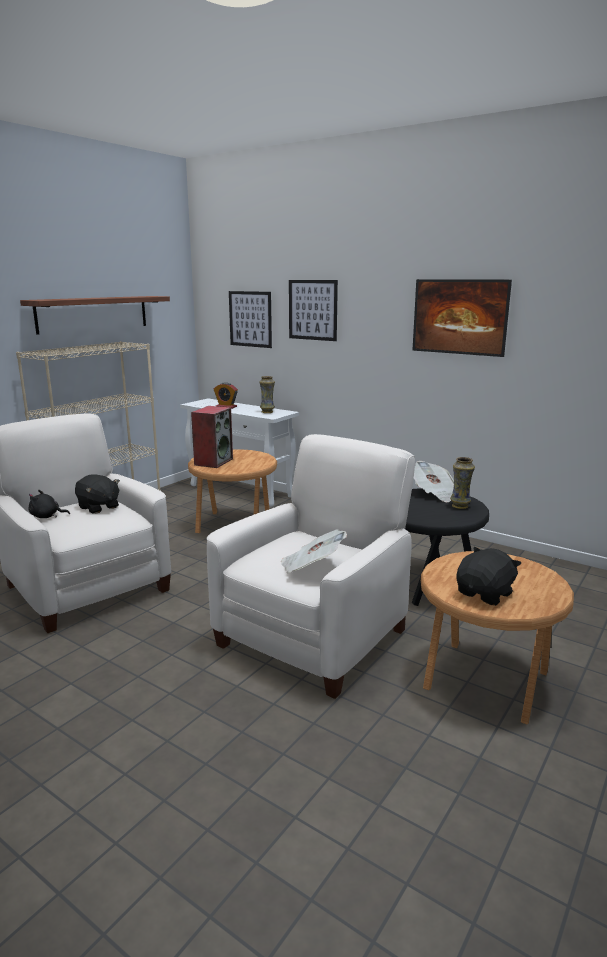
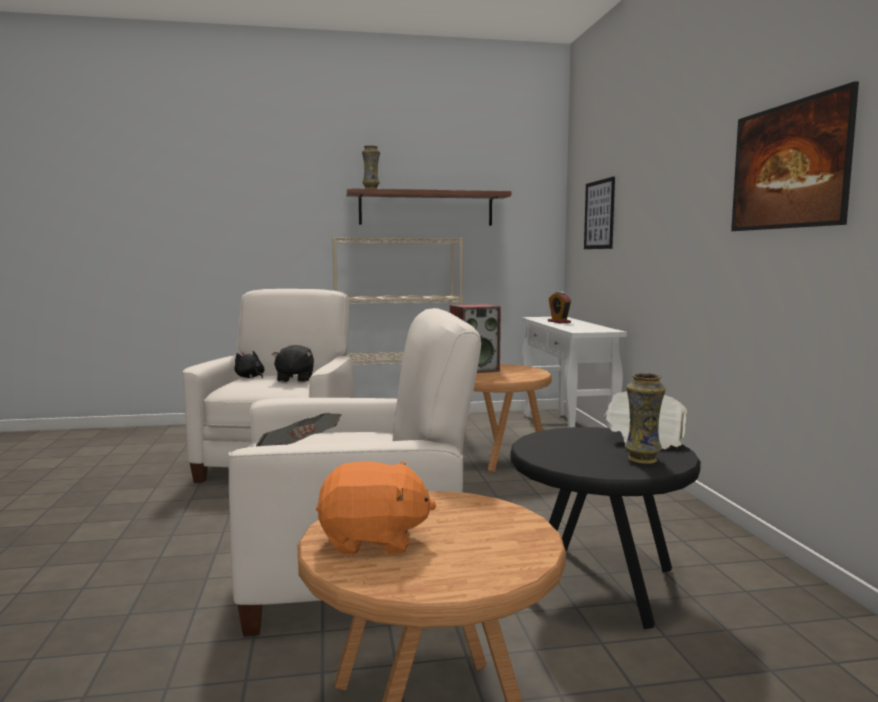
camera: 45 degrees right, 10 degrees down
vase [259,376,275,413] -> vase moved to [362,146,380,189]
picture [289,280,338,341] -> none
black plush toy [457,547,521,606] -> orange plush toy [316,461,436,554]

